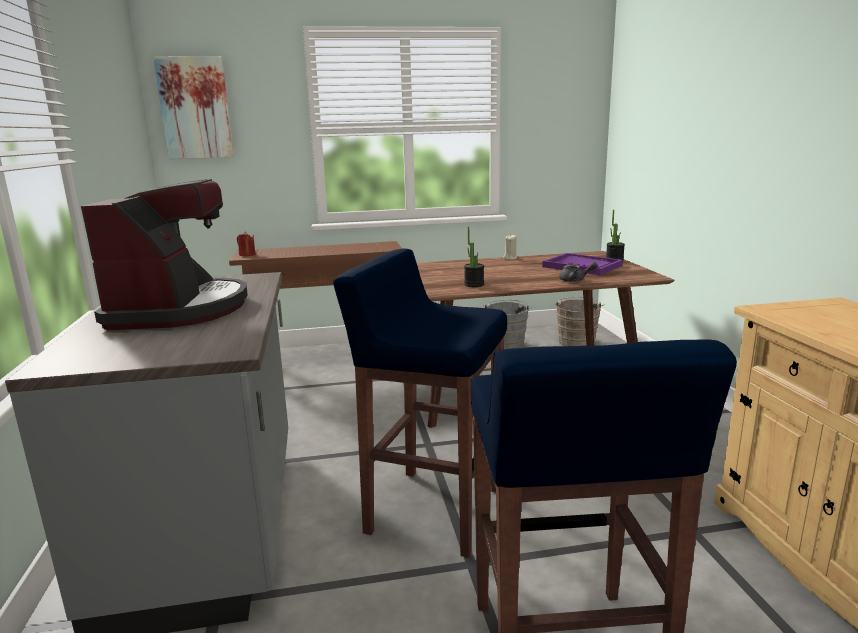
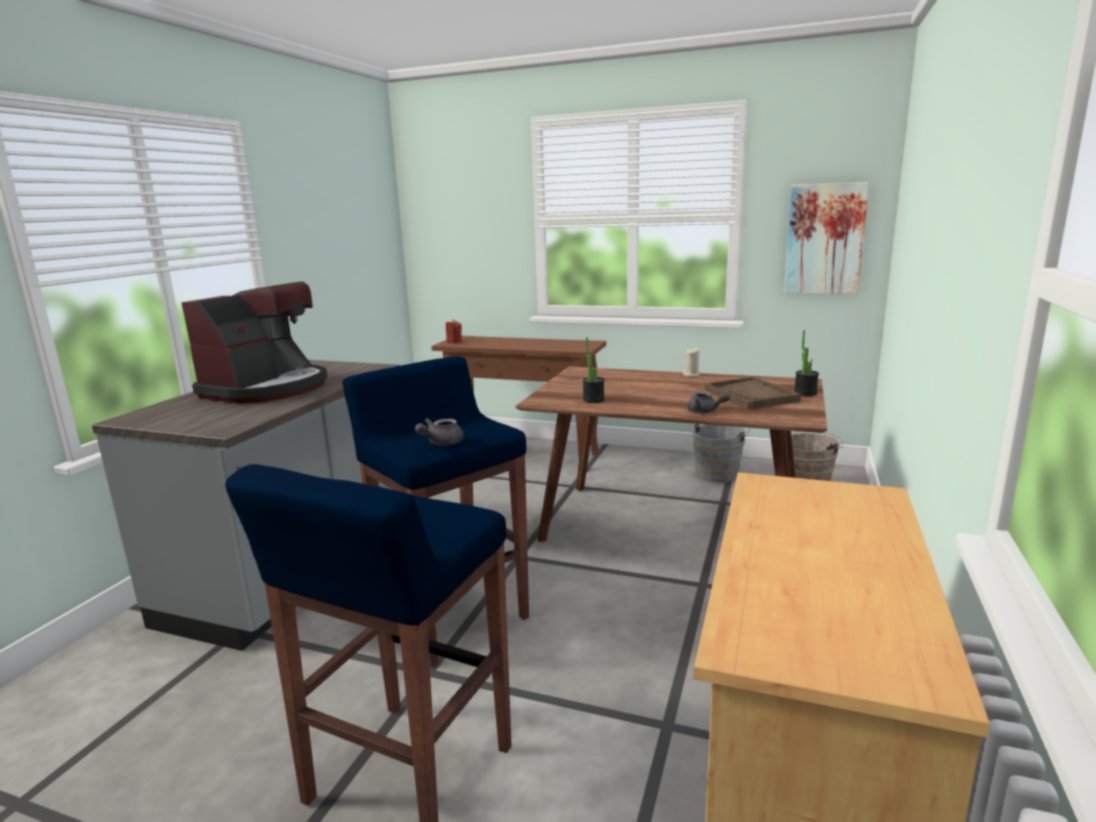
camera: 30 degrees right, 0 degrees up
picture [153,56,234,159] -> picture moved to [784,182,869,294]
purple tray [542,253,623,275] -> brown tray [704,377,801,410]
none -> grey teapot [415,419,464,446]

